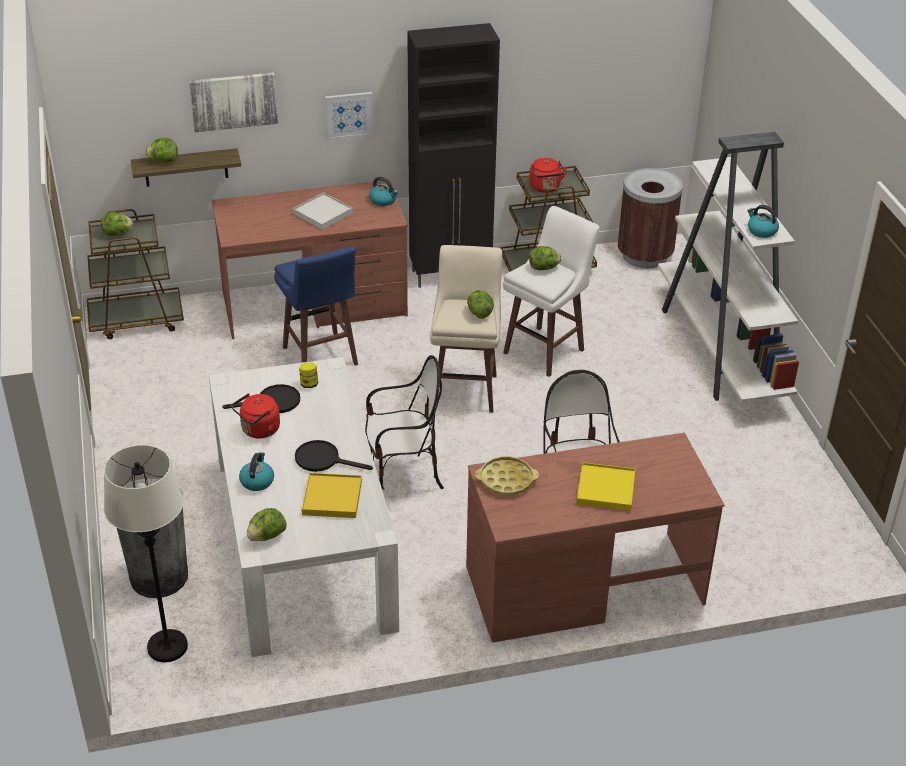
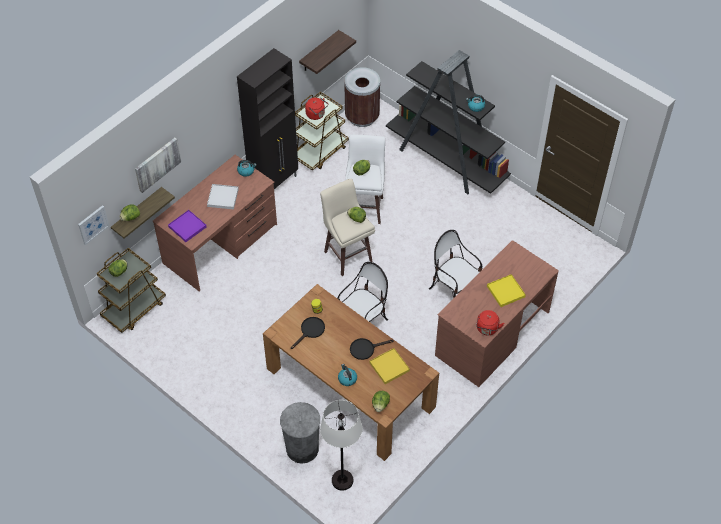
camera: 35 degrees left, 15 degrees up
white dining table [209,357,399,657] -> brown dining table [263,284,439,461]
red kettle [231,393,280,439] -> red kettle moved to [476,310,504,335]
blue stool [274,246,358,366] -> none
picture [325,92,374,141] -> picture moved to [78,205,109,245]
yellow tray [475,457,539,495] -> none
white bookcase [658,132,799,403] -> black bookcase [386,50,511,194]
none -> purple tray [168,210,207,242]
none -> shelf [299,30,356,74]

